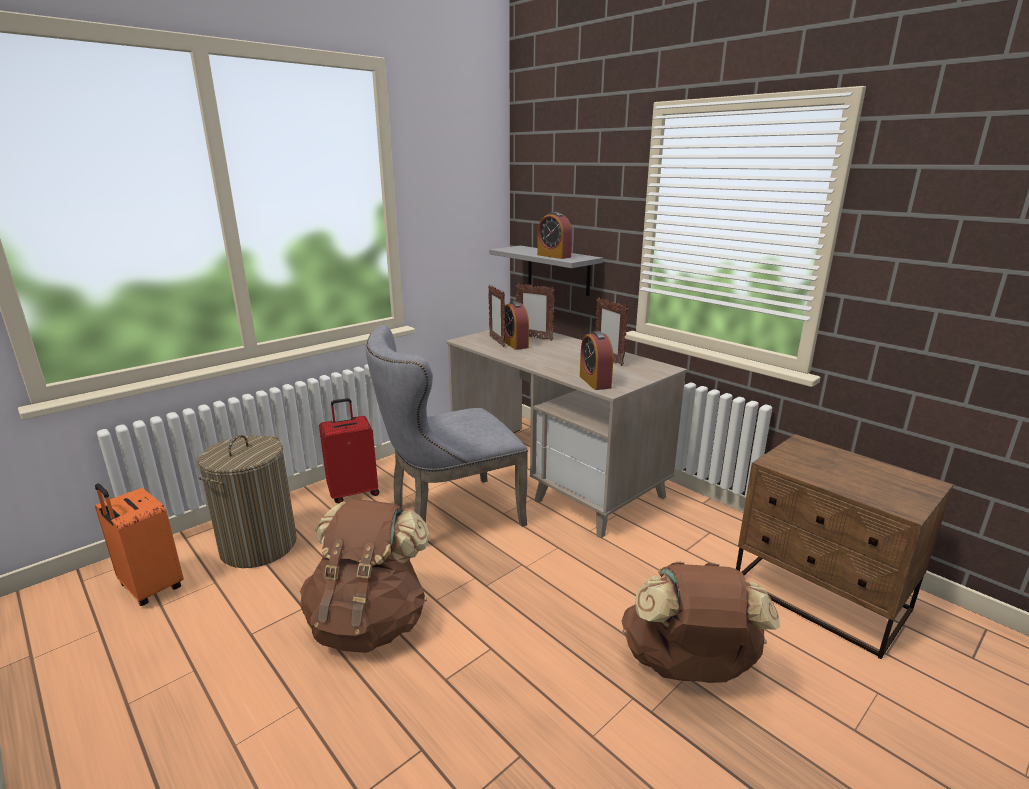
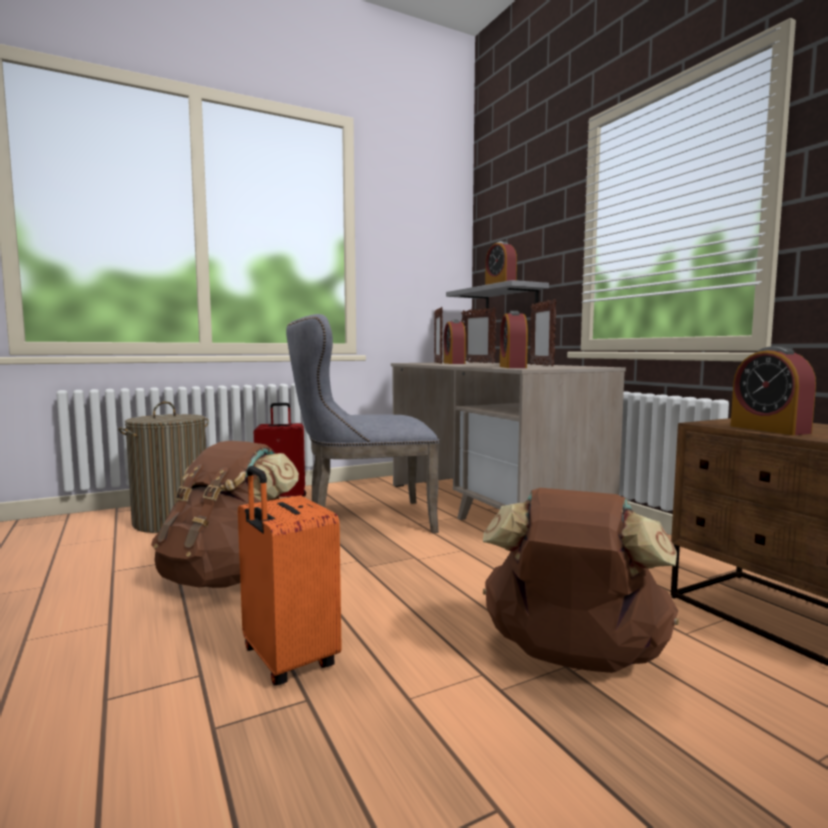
camera: 15 degrees right, 15 degrees down
orange suitcase [95,484,184,606] -> orange suitcase moved to [238,466,342,686]
none -> alarm clock [730,346,816,435]

